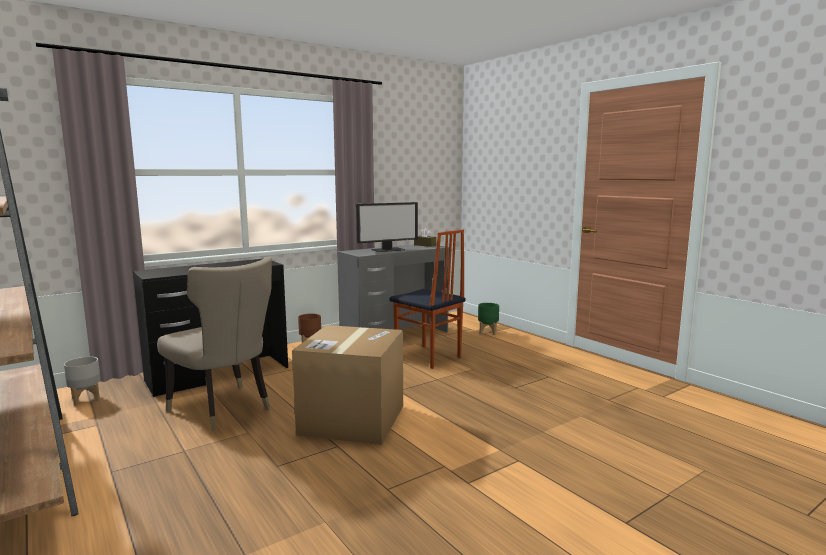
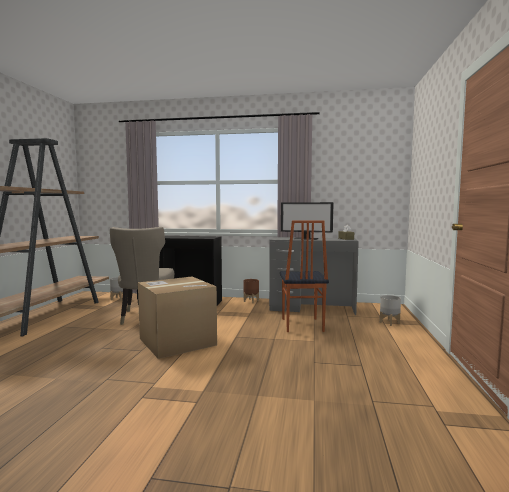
camera: 45 degrees right, 5 degrees down
green planter [478,303,499,335] -> grey planter [380,295,401,326]

